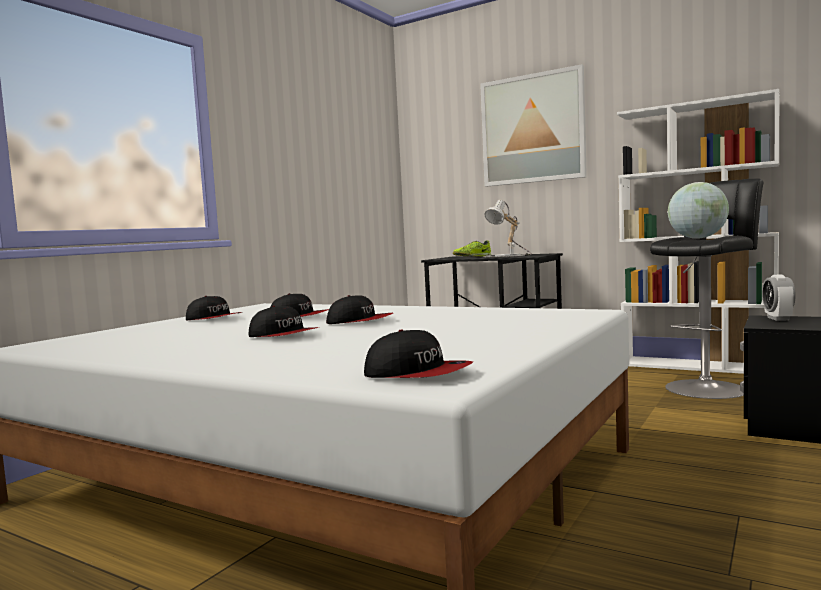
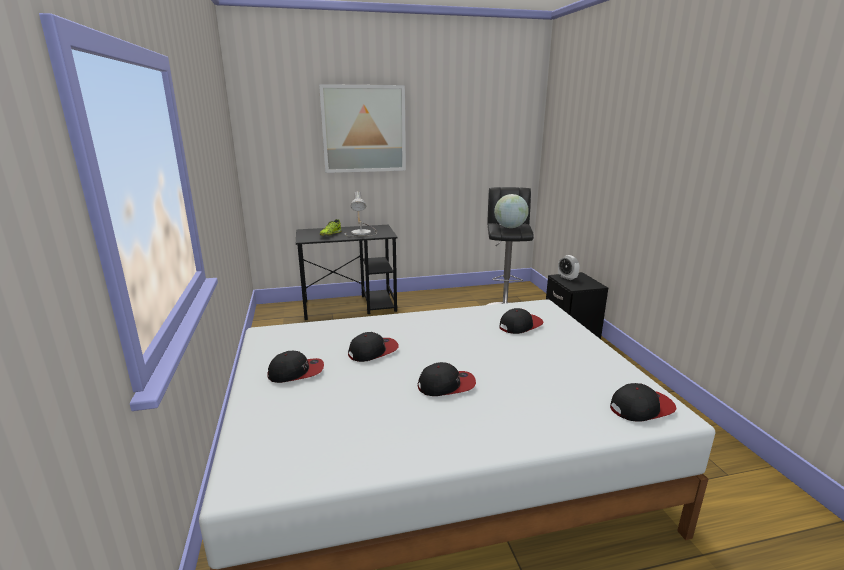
camera: 45 degrees left, 15 degrees up
cap [326,295,393,324] -> cap moved to [499,308,543,334]
white bookcase [617,89,780,374] -> none

